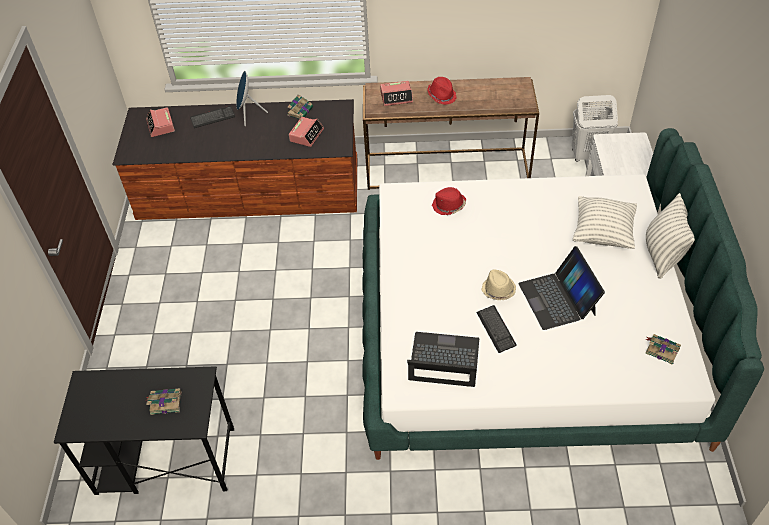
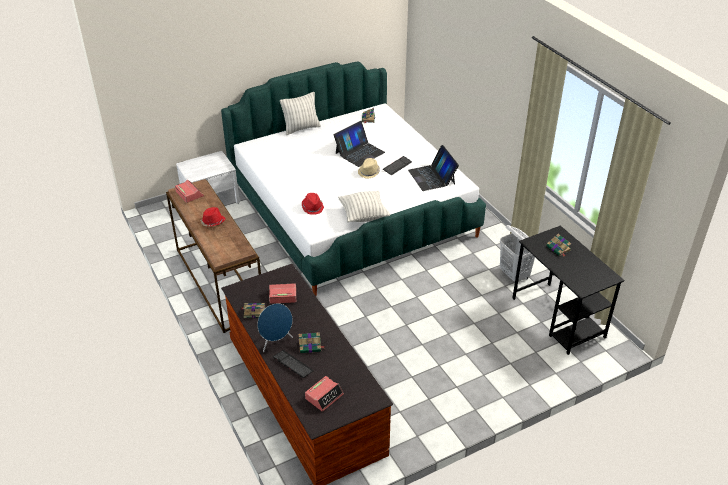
camera: 120 degrees left, 10 degrees down
alarm clock [380,81,413,106] -> alarm clock moved to [175,179,204,203]
white laundry basket [572,95,618,162] -> white laundry basket moved to [500,225,535,282]
pillow [573,196,637,249] -> pillow moved to [338,191,390,222]
none -> book [299,332,325,353]

